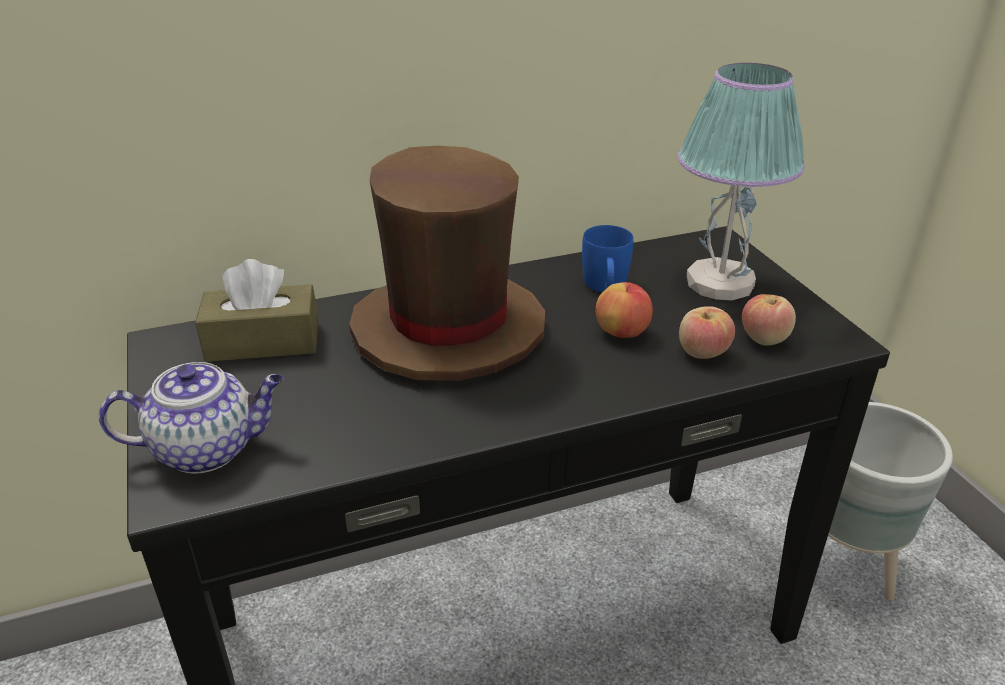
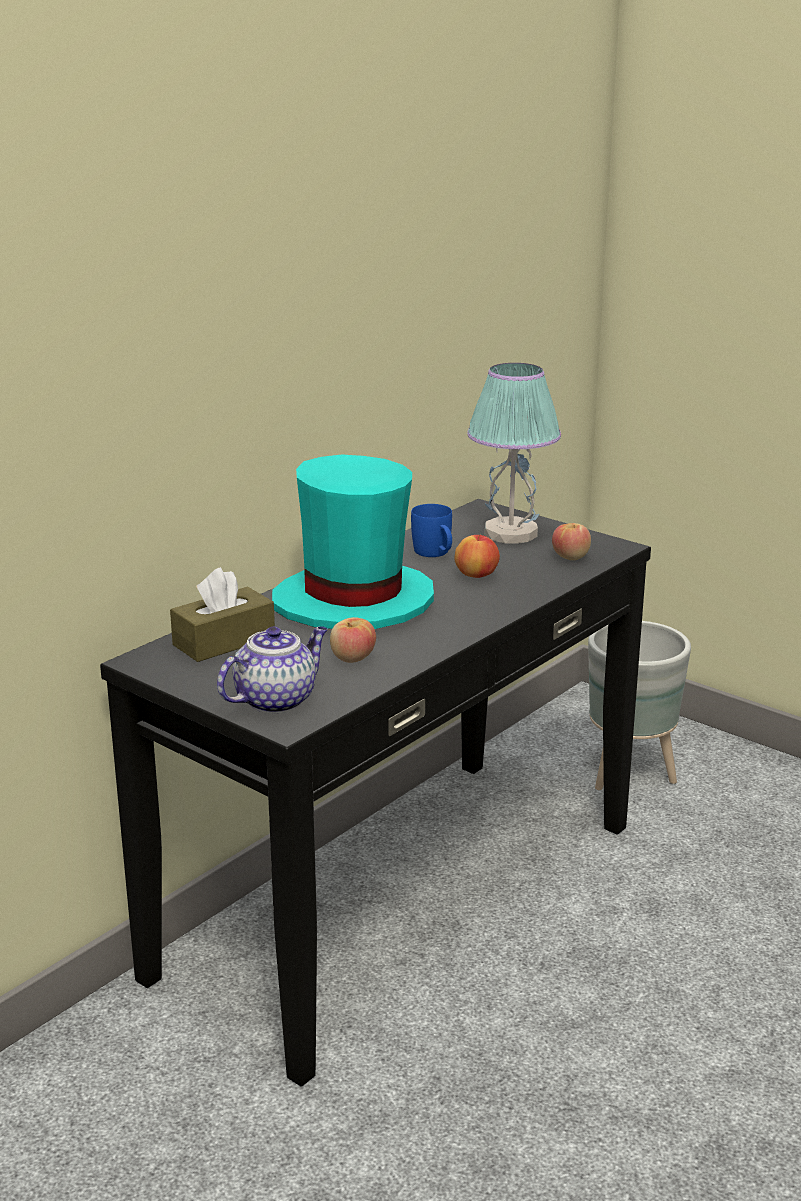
camera: 30 degrees left, 10 degrees down
brown hat [349,146,545,381] -> turquoise hat [272,454,434,629]
apple [679,306,735,359] -> apple moved to [330,617,376,663]

